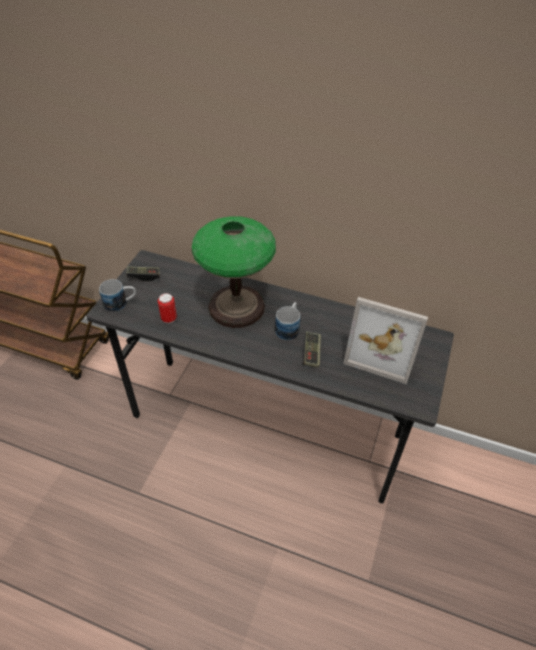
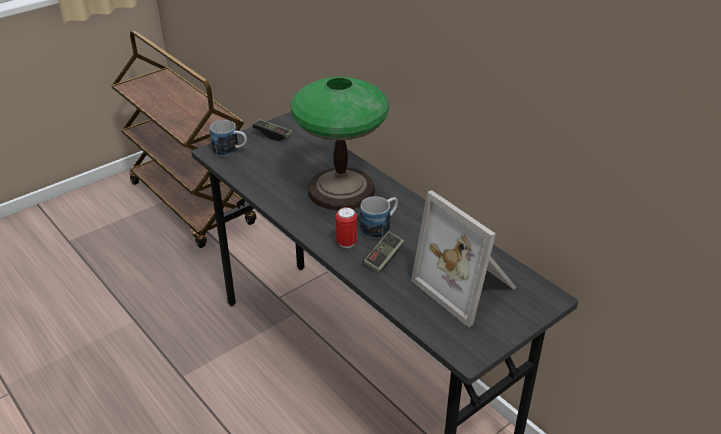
camera: 30 degrees right, 10 degrees down
can [158,293,177,324] -> can moved to [336,207,357,248]

